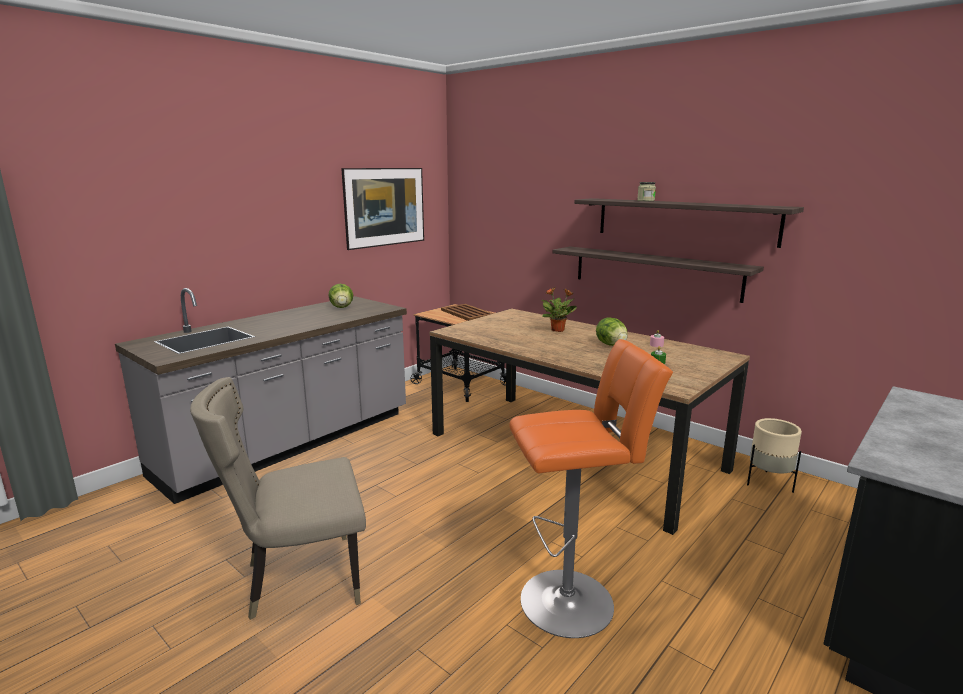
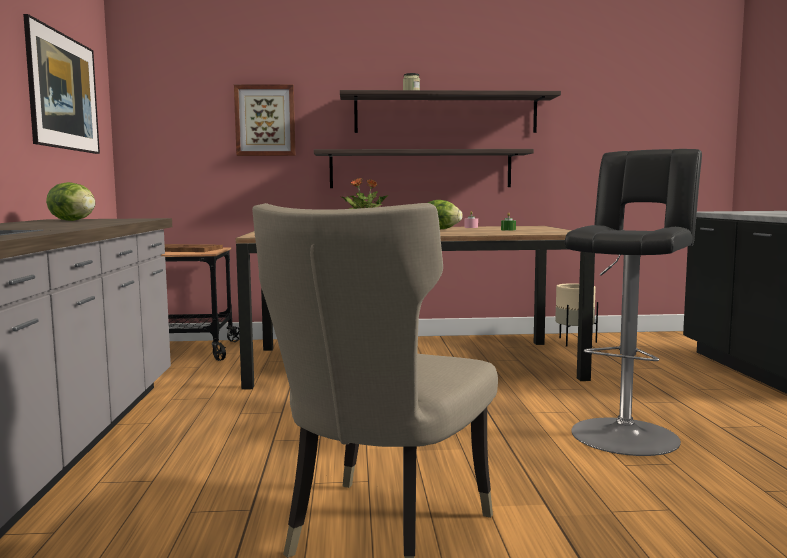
camera: 45 degrees left, 10 degrees down
orange stool [509,339,673,638] -> black stool [564,149,702,456]
none -> picture [234,84,295,156]

